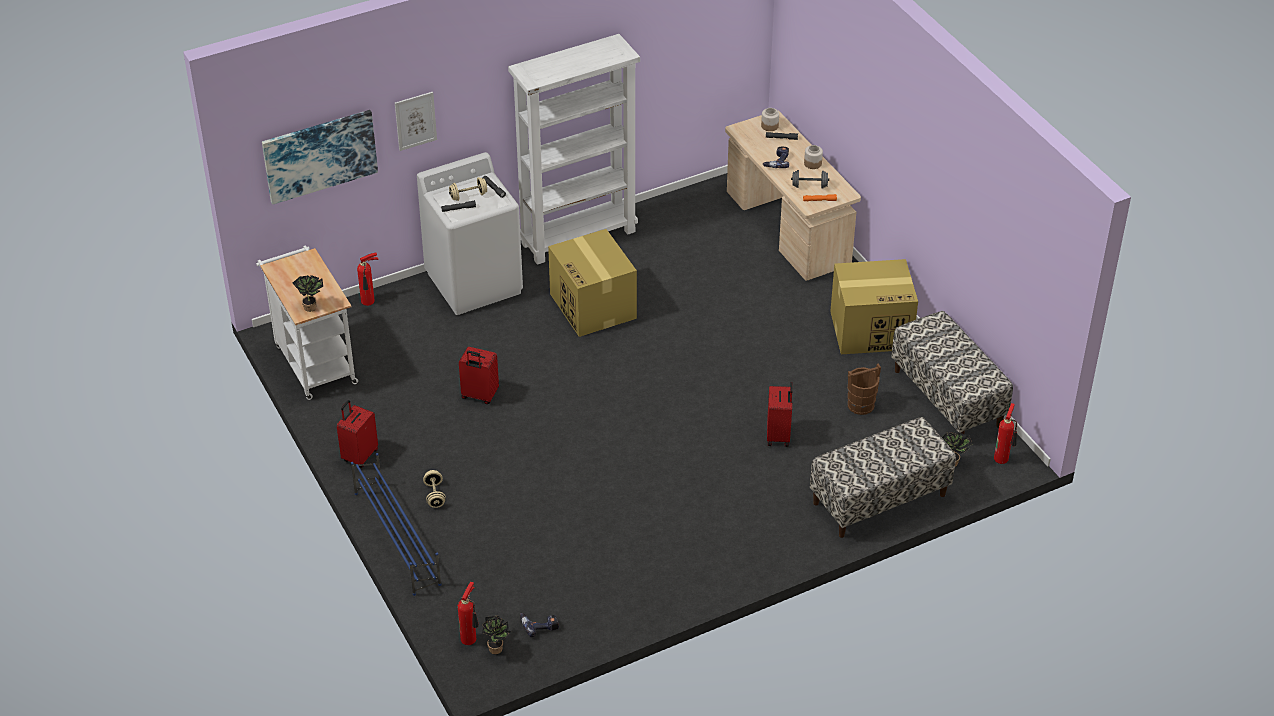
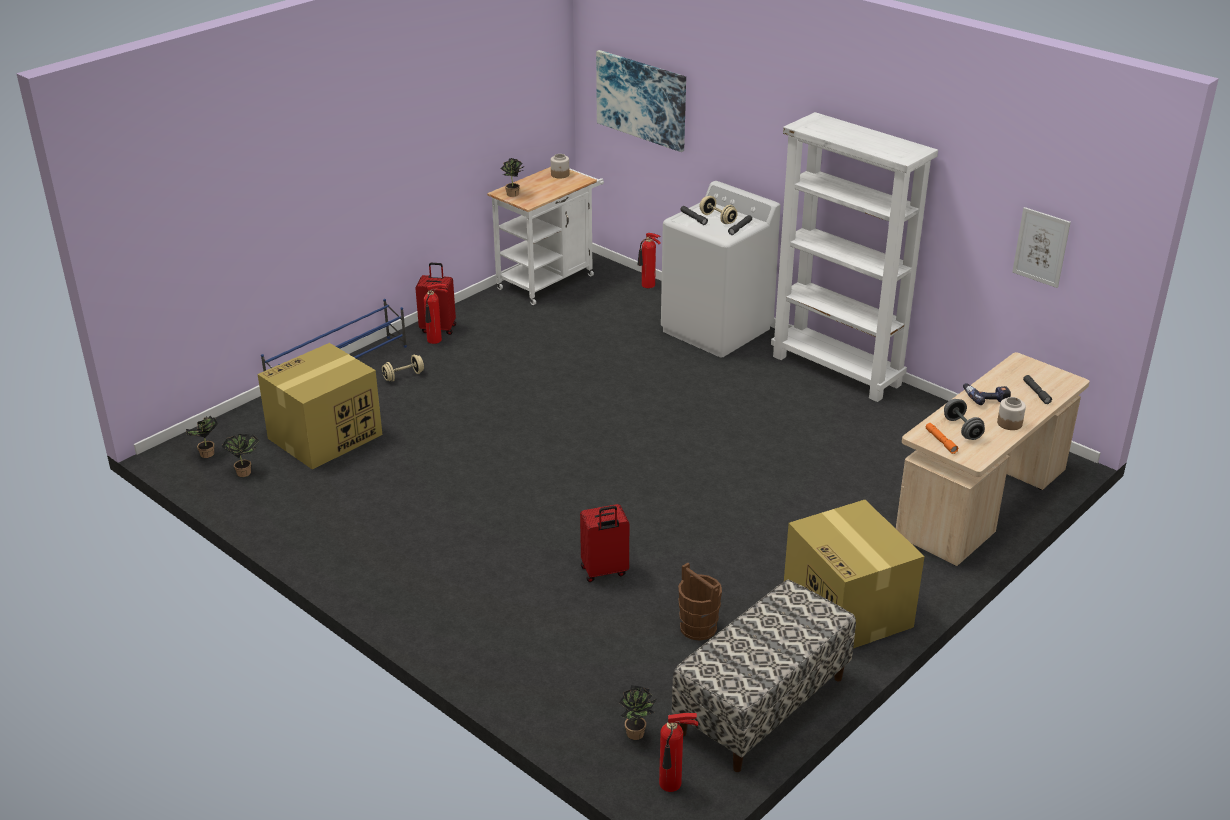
camera: 70 degrees right, 10 degrees down
picture [395,92,437,151] -> picture moved to [1012,207,1071,288]
fire extinguisher [458,582,479,645] -> fire extinguisher moved to [424,284,447,344]
red suitcase [459,347,499,404] -> none
power drill [520,613,559,637] -> potted plant [221,434,259,477]
cardboard box [548,229,637,337] -> cardboard box moved to [258,343,383,470]
jar [761,108,779,131] -> jar moved to [551,154,569,178]
bench [810,417,956,538] -> none

